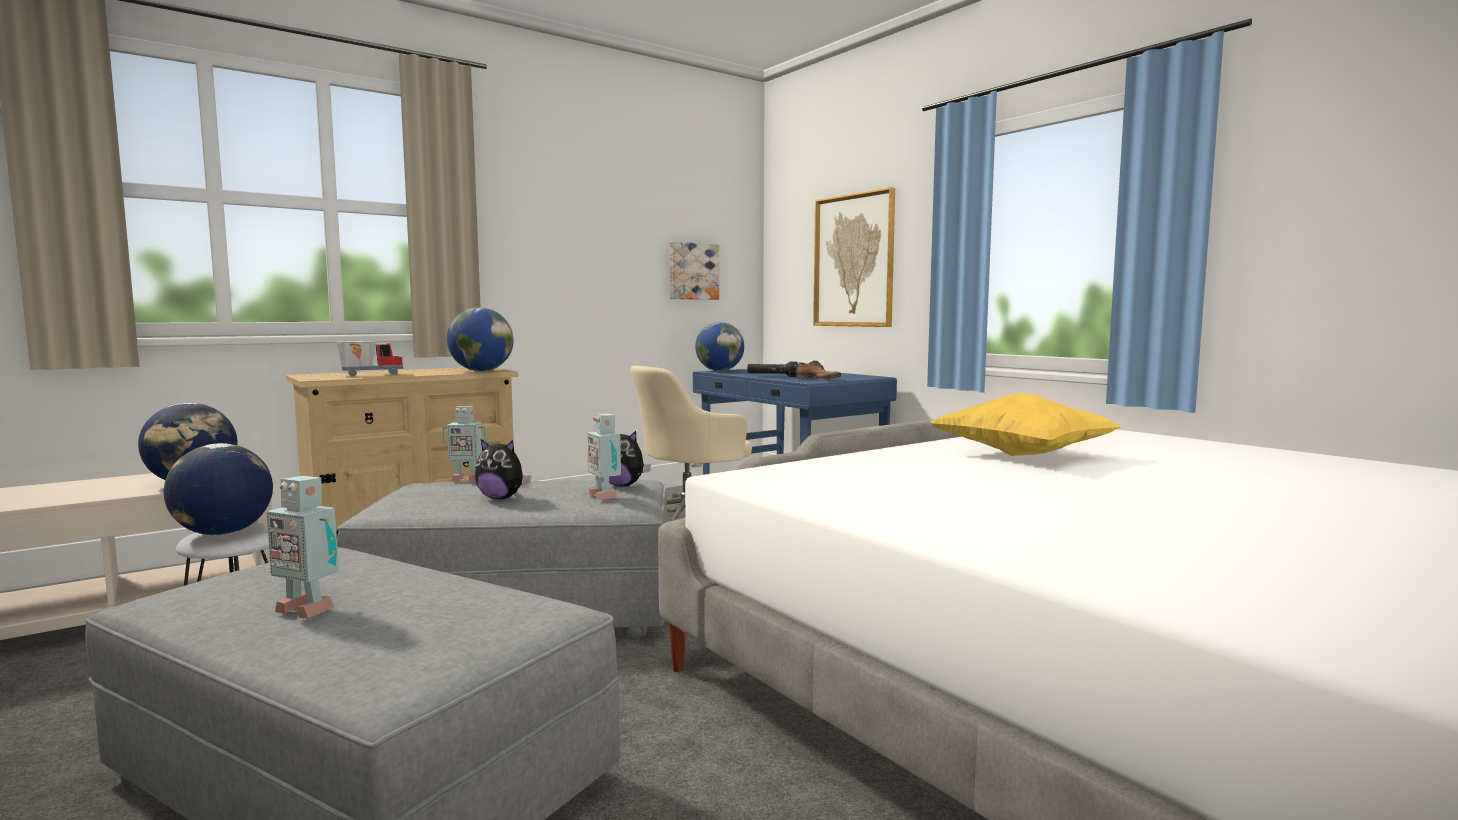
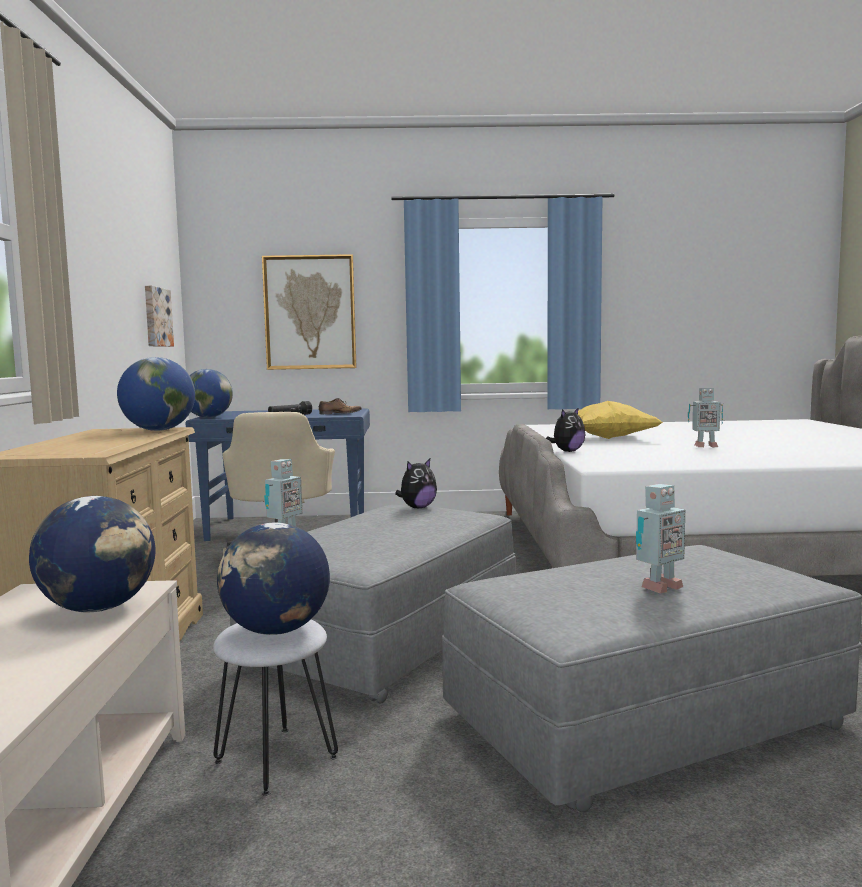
camera: 55 degrees left, 0 degrees up
toy truck [337,341,403,377] -> none
plush toy [475,439,531,499] -> plush toy moved to [546,407,585,452]
toy robot [587,414,621,500] -> toy robot moved to [688,388,723,448]

